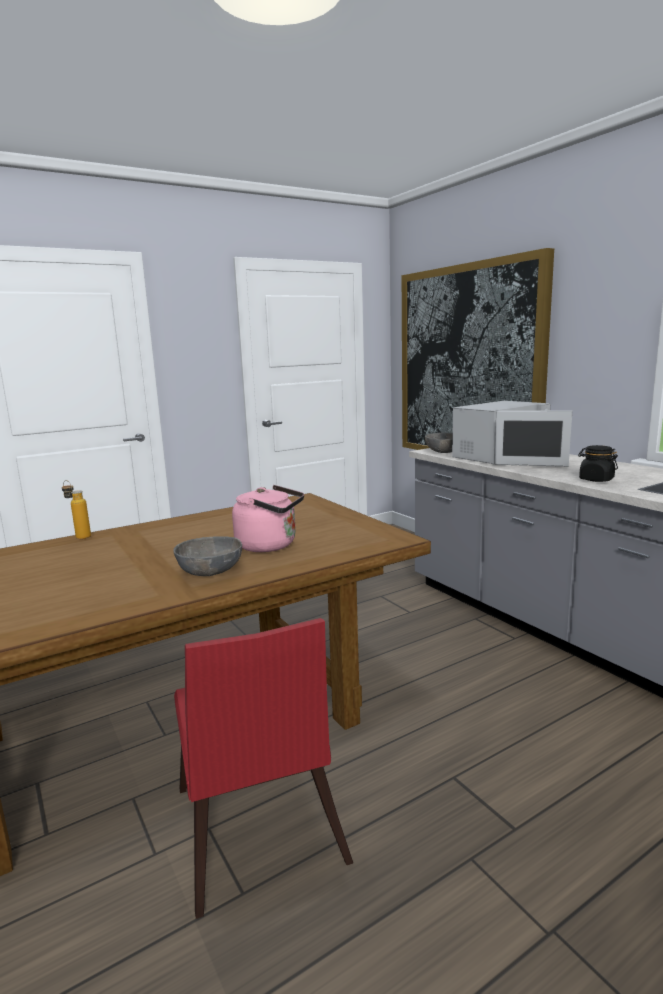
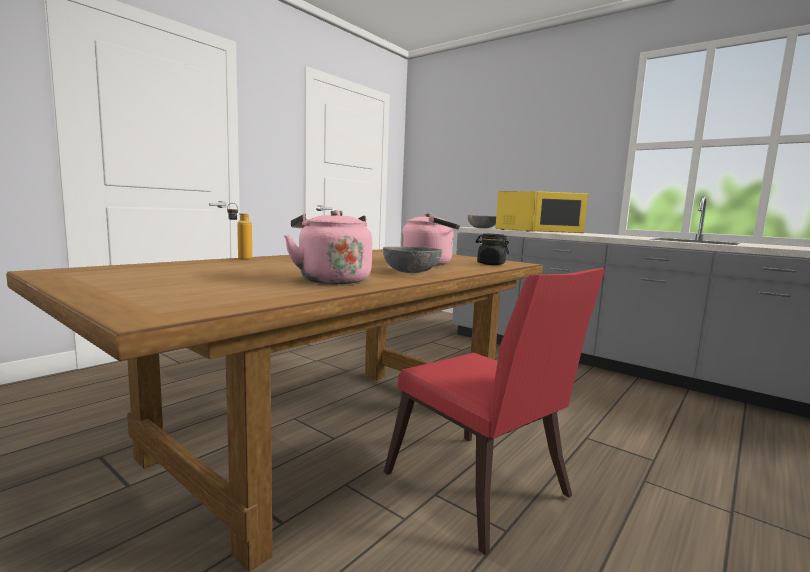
camera: 20 degrees left, 5 degrees down
picture [402,248,554,450] -> none
white microwave [452,401,572,467] -> yellow microwave [495,191,588,233]
black jar [578,445,618,482] -> black jar moved to [476,234,509,265]
none -> pink kettle [284,210,372,284]

